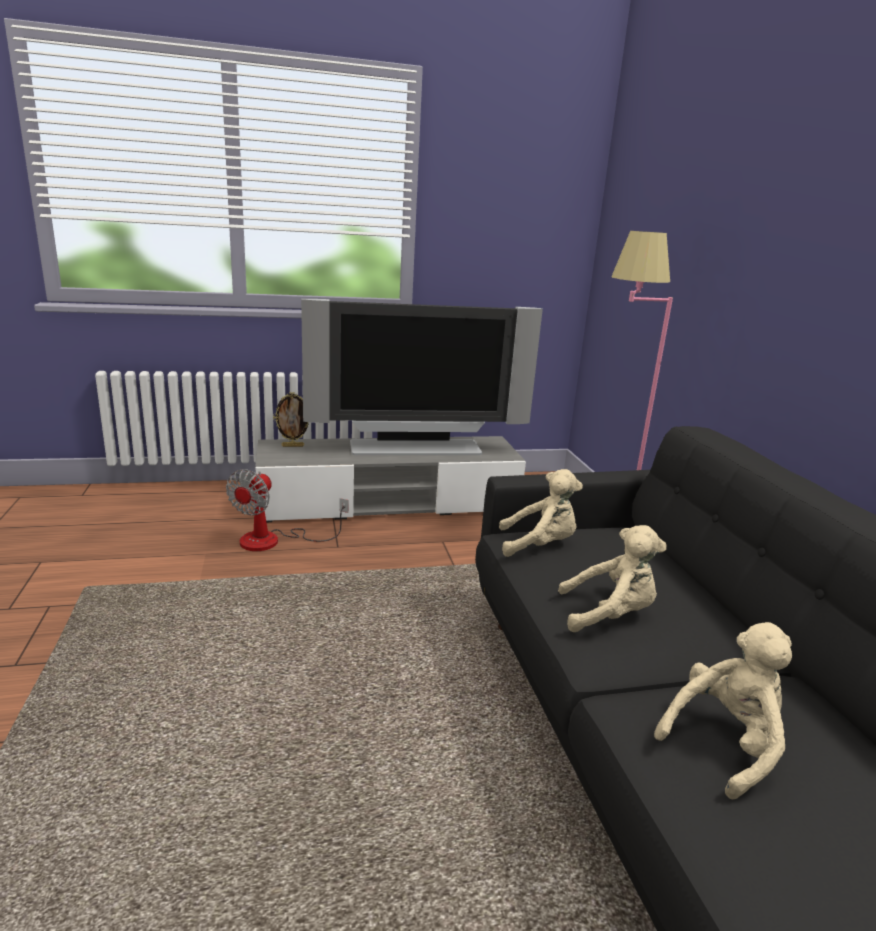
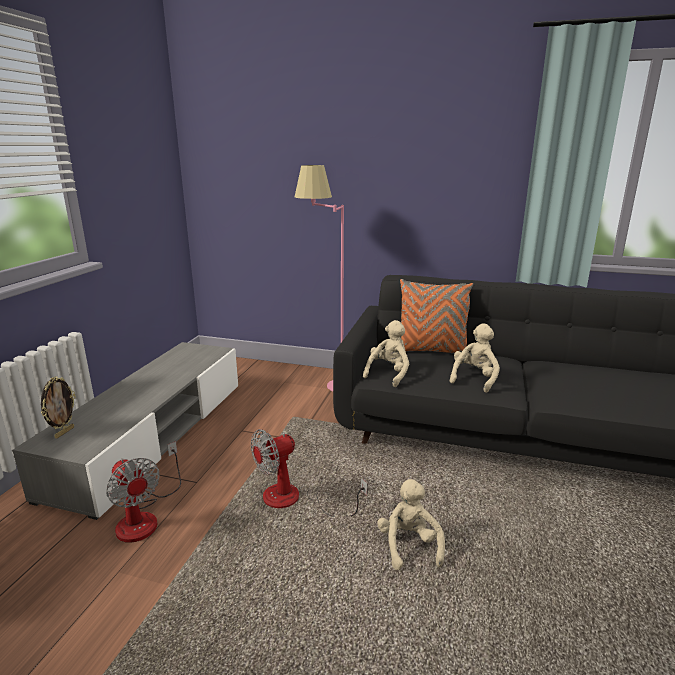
camera: 60 degrees left, 0 degrees up
television [301,299,543,455] -> none
beige plush toy [654,622,792,799] -> beige plush toy moved to [377,479,445,570]
none -> fan [251,429,367,517]
none -> orange pillow [400,279,473,353]

